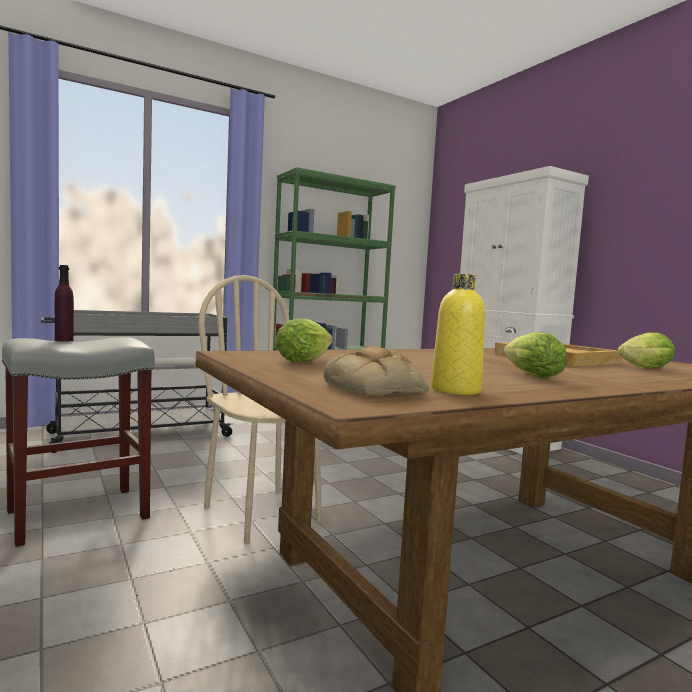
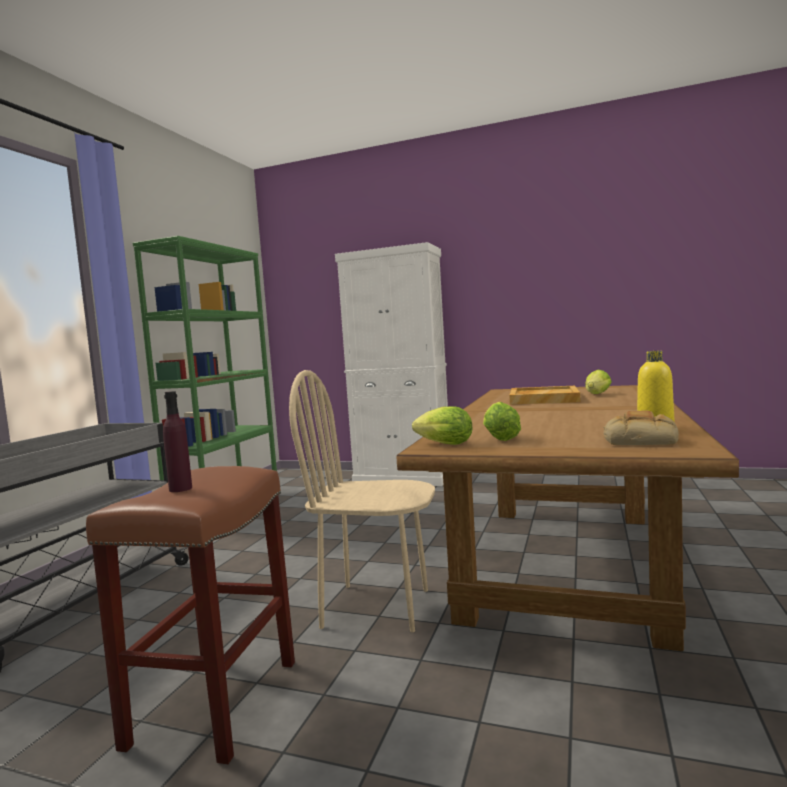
camera: 40 degrees left, 0 degrees up
grey stool [2,337,155,547] -> brown stool [86,466,295,764]
lettuce [504,332,567,378] -> lettuce moved to [412,406,473,445]

